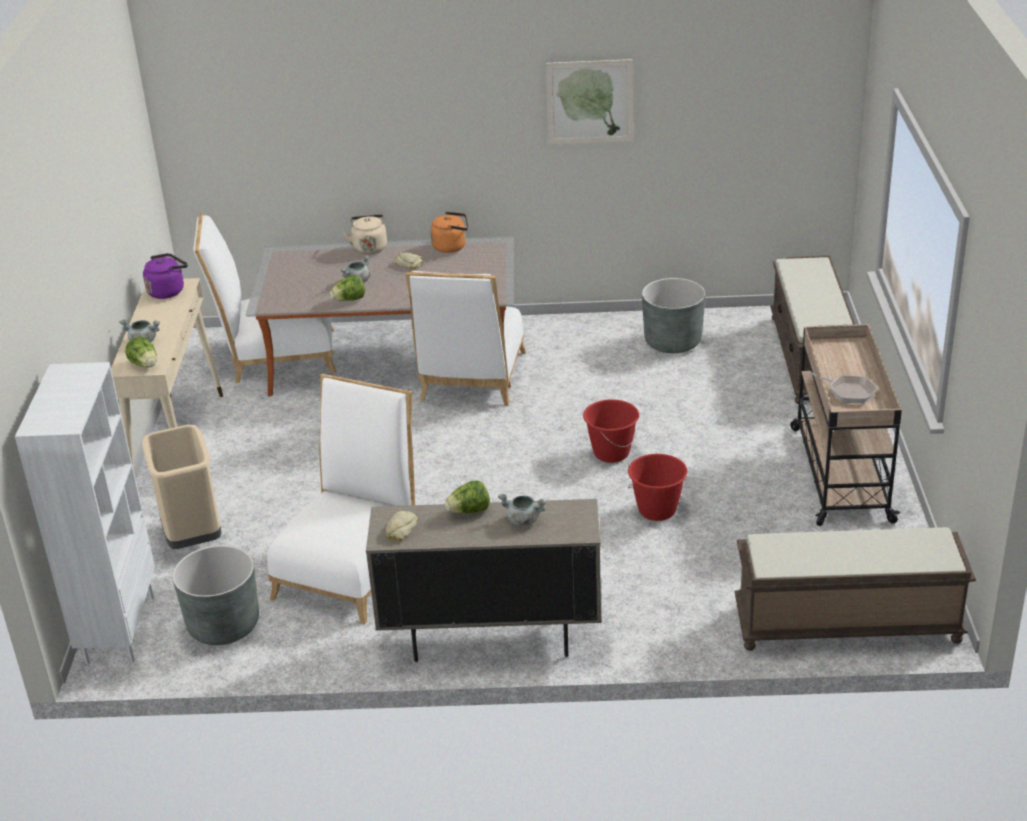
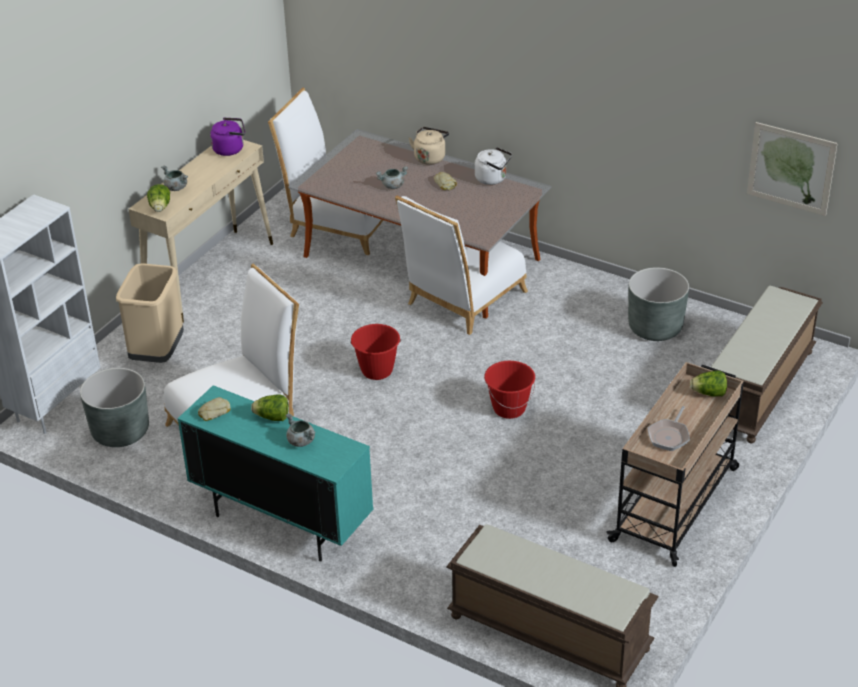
camera: 30 degrees right, 5 degrees up
lettuce [330,275,365,301] -> lettuce moved to [690,370,727,397]
beige cabinet [366,499,602,662] -> turquoise cabinet [177,385,374,562]
orange kettle [430,212,468,253] -> white kettle [475,147,512,185]
picture [546,59,633,145] -> picture moved to [747,122,838,216]
red bucket [628,454,688,521] -> red bucket moved to [350,324,401,380]
frying pan [809,372,877,403] -> frying pan turned 45 degrees clockwise [648,406,690,451]

